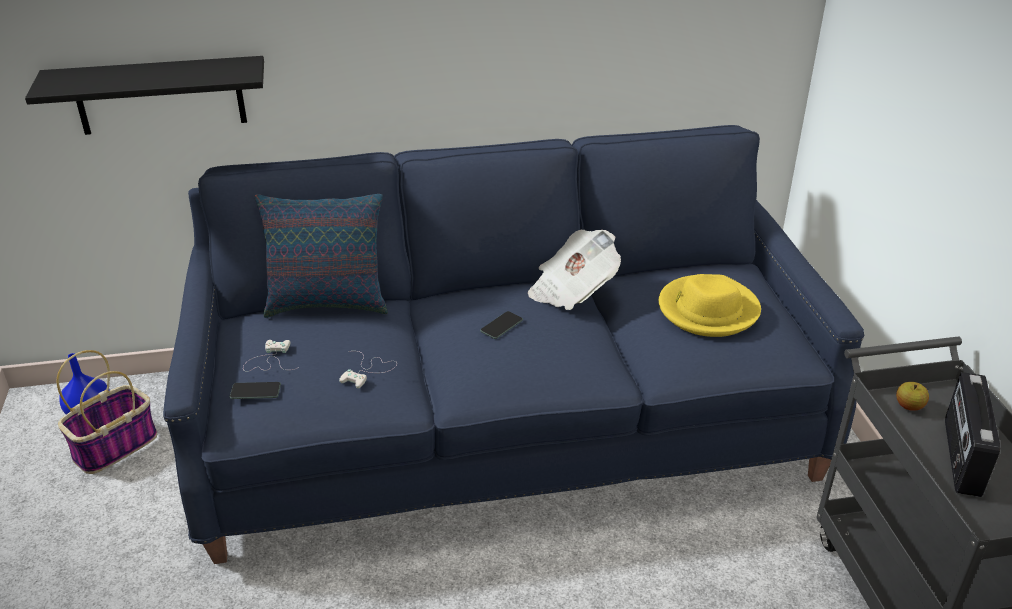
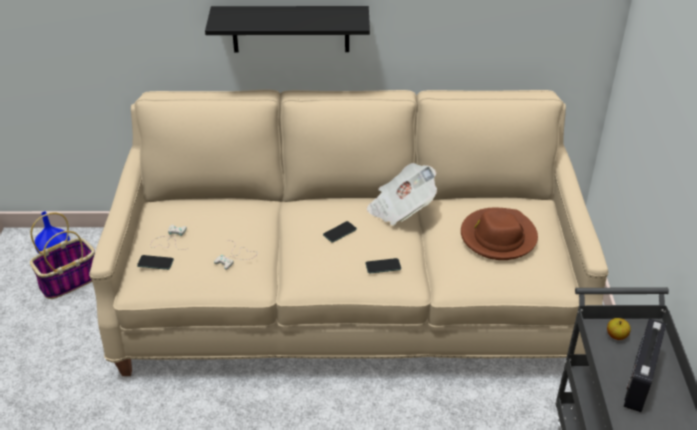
camera: 10 degrees right, 5 degrees up
black shelf [25,56,264,135] -> black shelf moved to [205,6,370,53]
blue sofa [163,125,864,564] -> beige sofa [89,90,608,376]
blue pillow [255,194,388,318] -> none
yellow hat [659,274,761,337] -> brown hat [461,208,538,260]
none -> phone [365,258,401,274]

